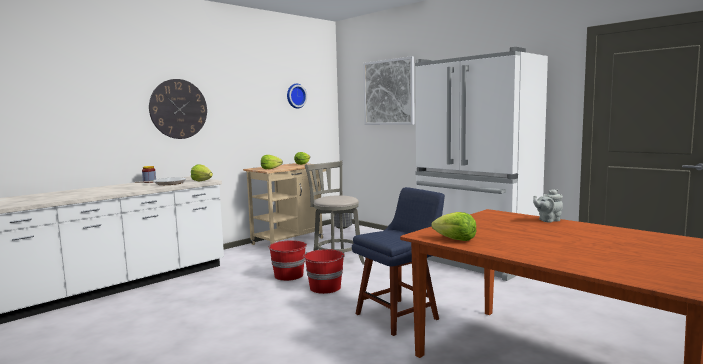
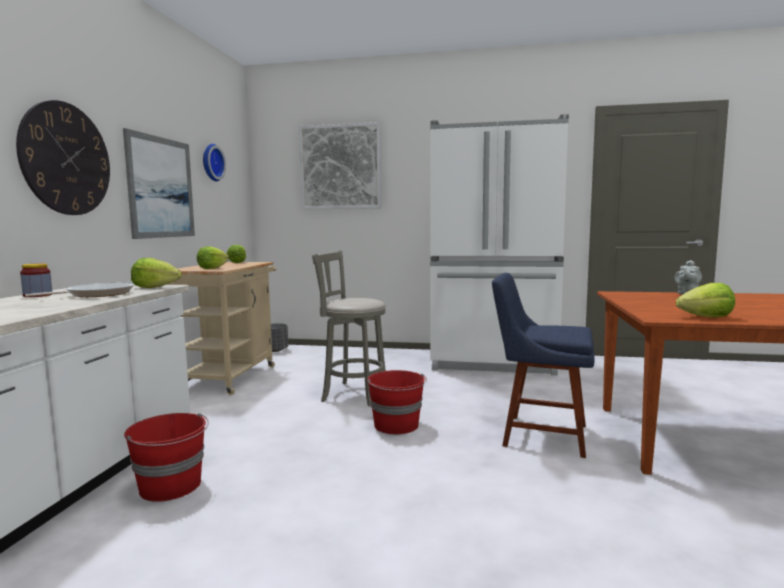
camera: 35 degrees left, 0 degrees up
red bucket [269,240,307,281] -> red bucket moved to [124,413,209,502]
blue chair [352,187,445,336] -> blue chair turned 90 degrees counterclockwise [492,273,594,458]
none -> picture [123,128,195,239]

